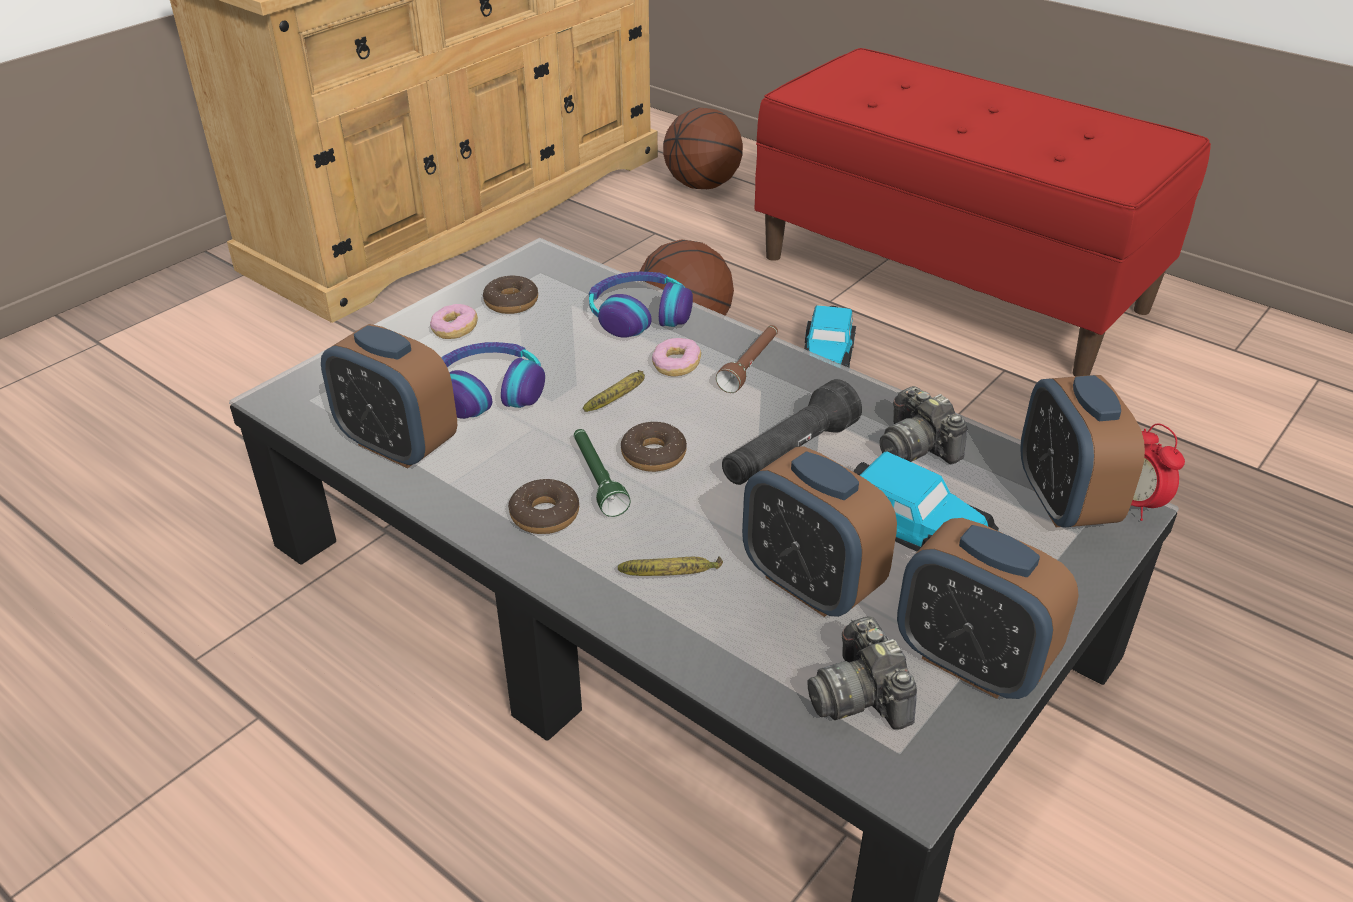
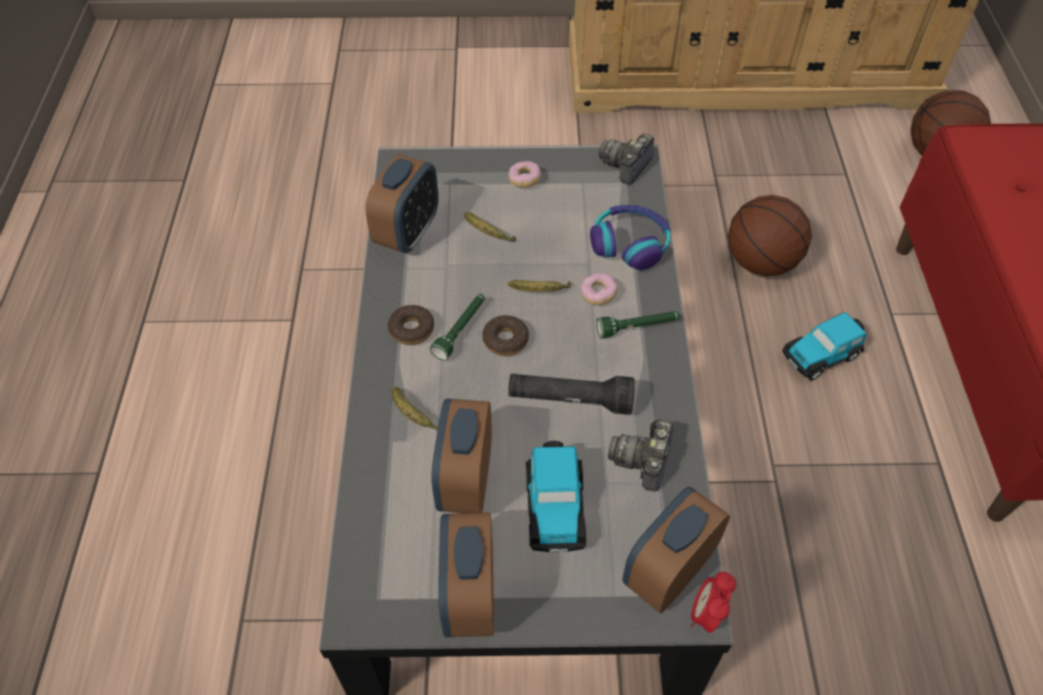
camera: 50 degrees right, 15 degrees up
alarm clock [321,324,457,468] -> alarm clock turned 150 degrees counterclockwise [365,154,439,253]
headphones [441,342,545,419] -> banana [464,212,516,242]
donut [483,275,538,314] -> none
brown flashlight [716,325,778,393] -> green flashlight [596,311,680,338]
camera [808,616,917,730] -> camera moved to [599,134,654,184]

